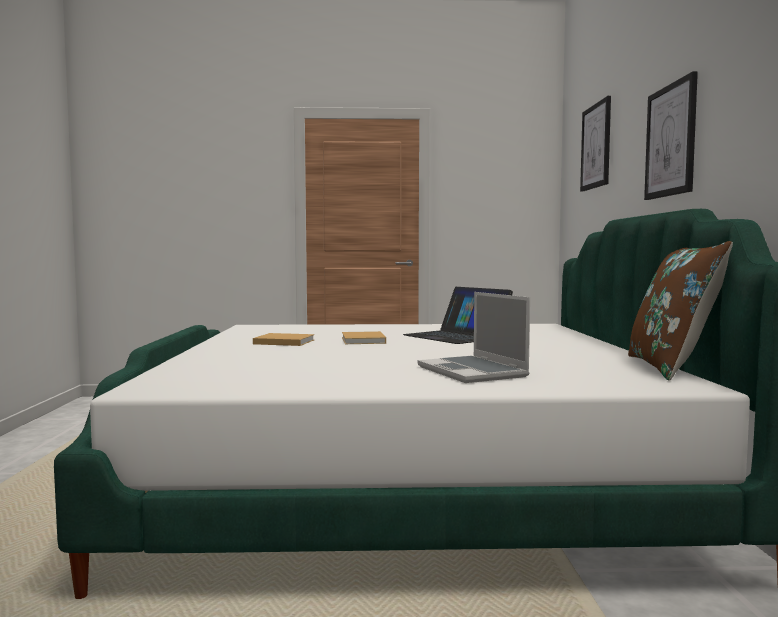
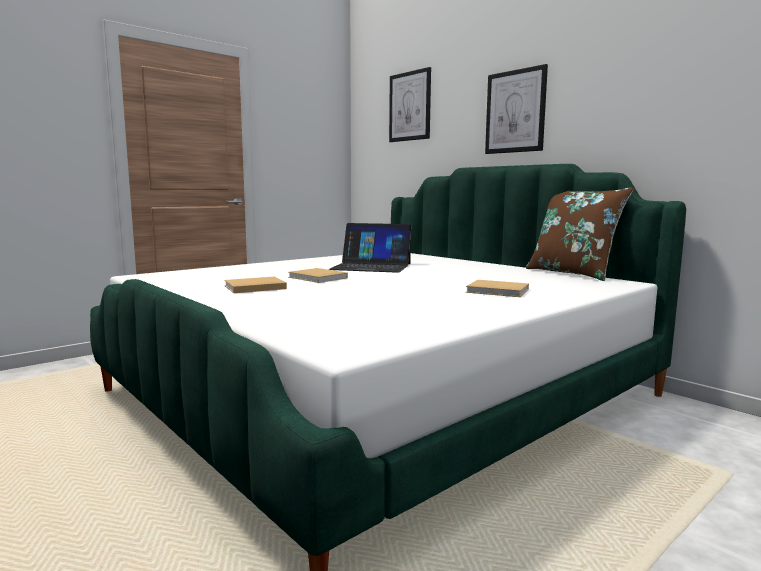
camera: 40 degrees left, 5 degrees up
laptop [417,292,530,383] -> beige book [466,280,529,297]

